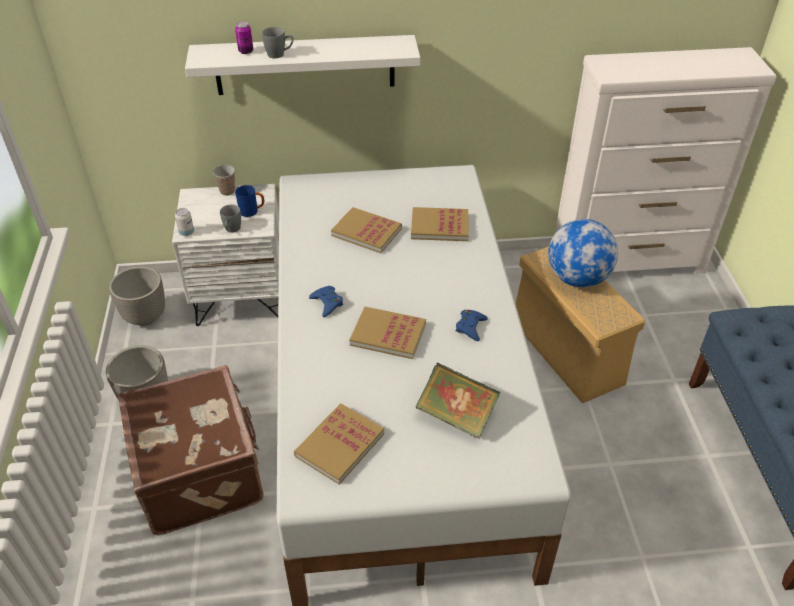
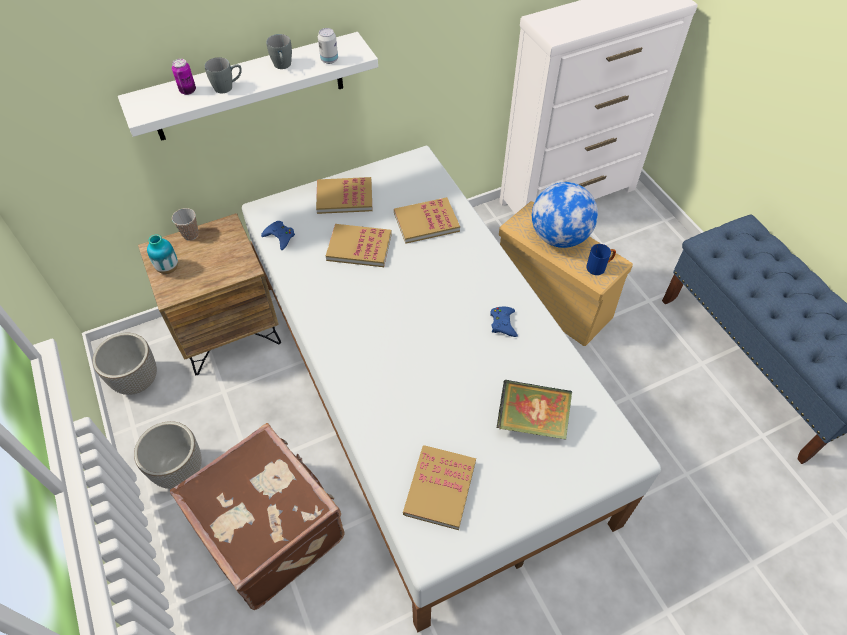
camera: 20 degrees left, 10 degrees up
white nightstand [172,184,279,326] -> brown nightstand [138,213,281,375]
can [175,208,194,236] -> can moved to [318,28,338,64]
grey mug [220,204,241,233] -> grey mug moved to [266,34,292,69]
blue mug [235,185,265,217] -> blue mug moved to [586,244,616,275]
blue game controller [309,286,343,317] -> blue game controller moved to [261,221,295,250]
book [349,307,426,359] -> book moved to [316,177,372,214]
none -> vase [147,235,178,274]

